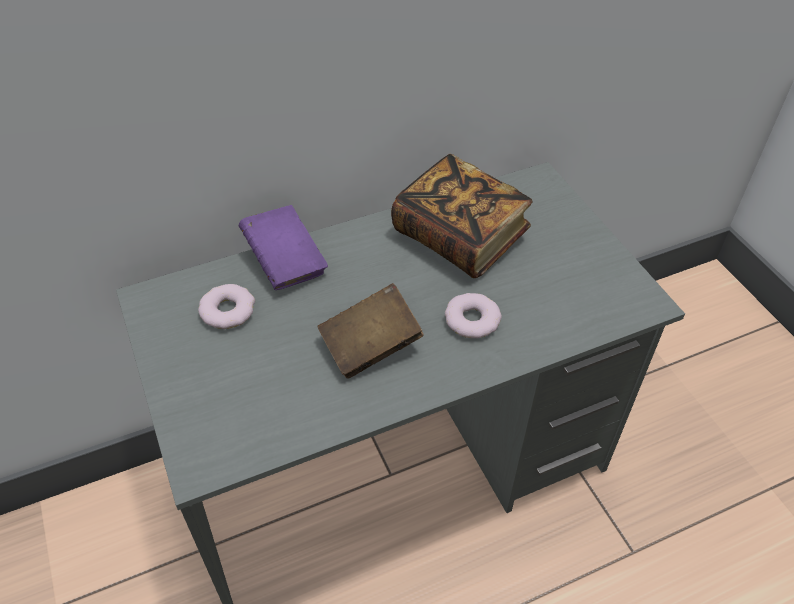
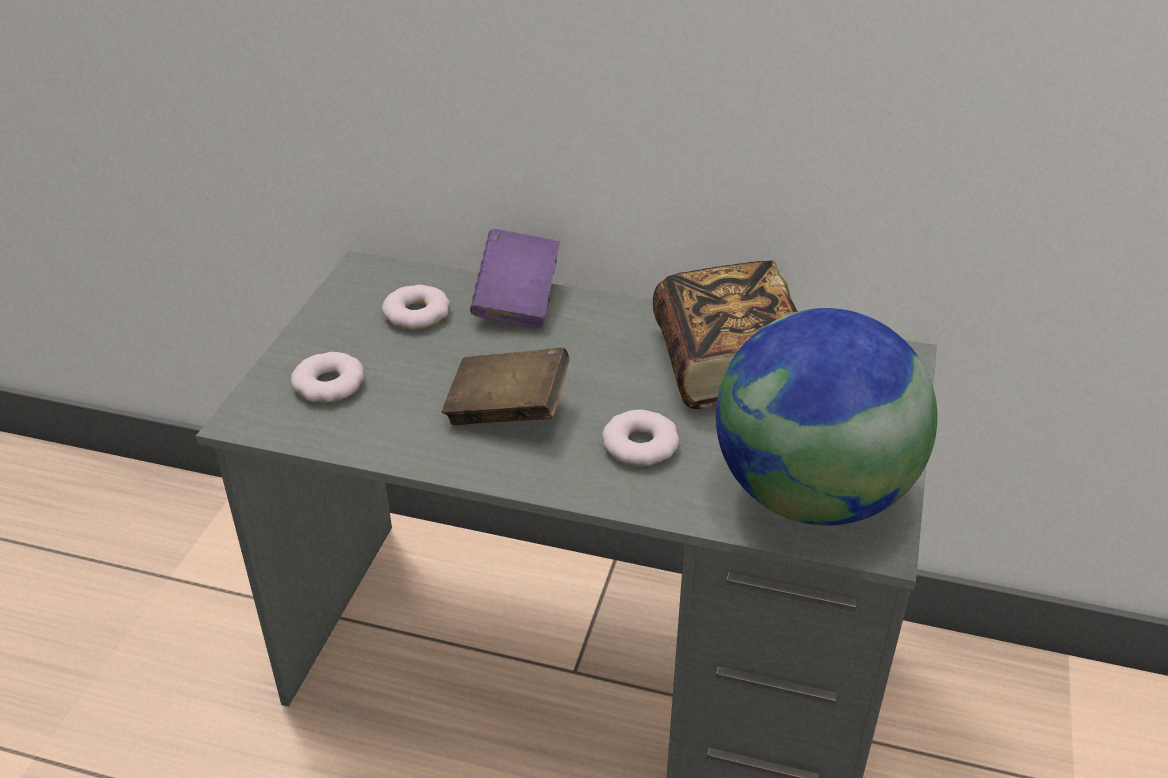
camera: 40 degrees right, 10 degrees down
none -> donut [291,352,364,403]
none -> globe [716,308,937,526]

